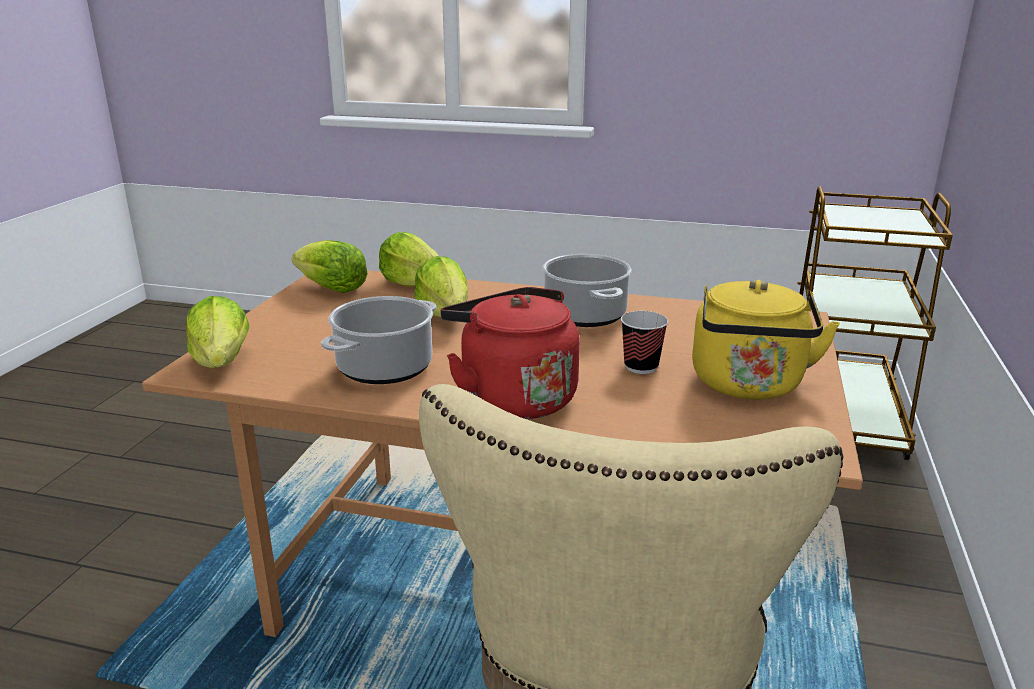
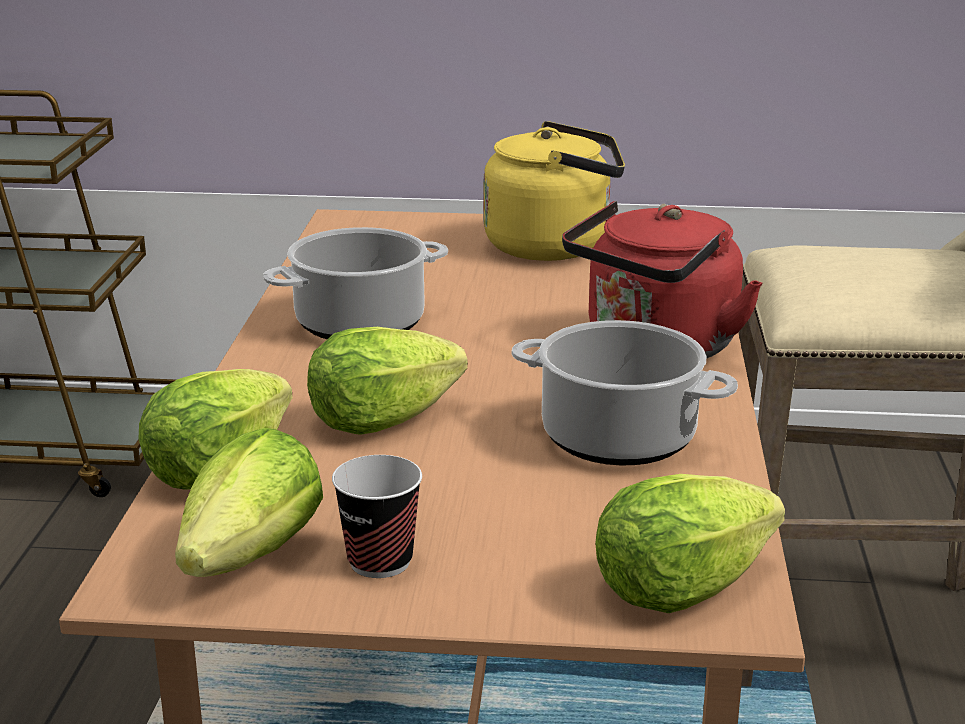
camera: 100 degrees left, 0 degrees up
cup [621,311,668,374] -> cup moved to [332,455,422,578]

